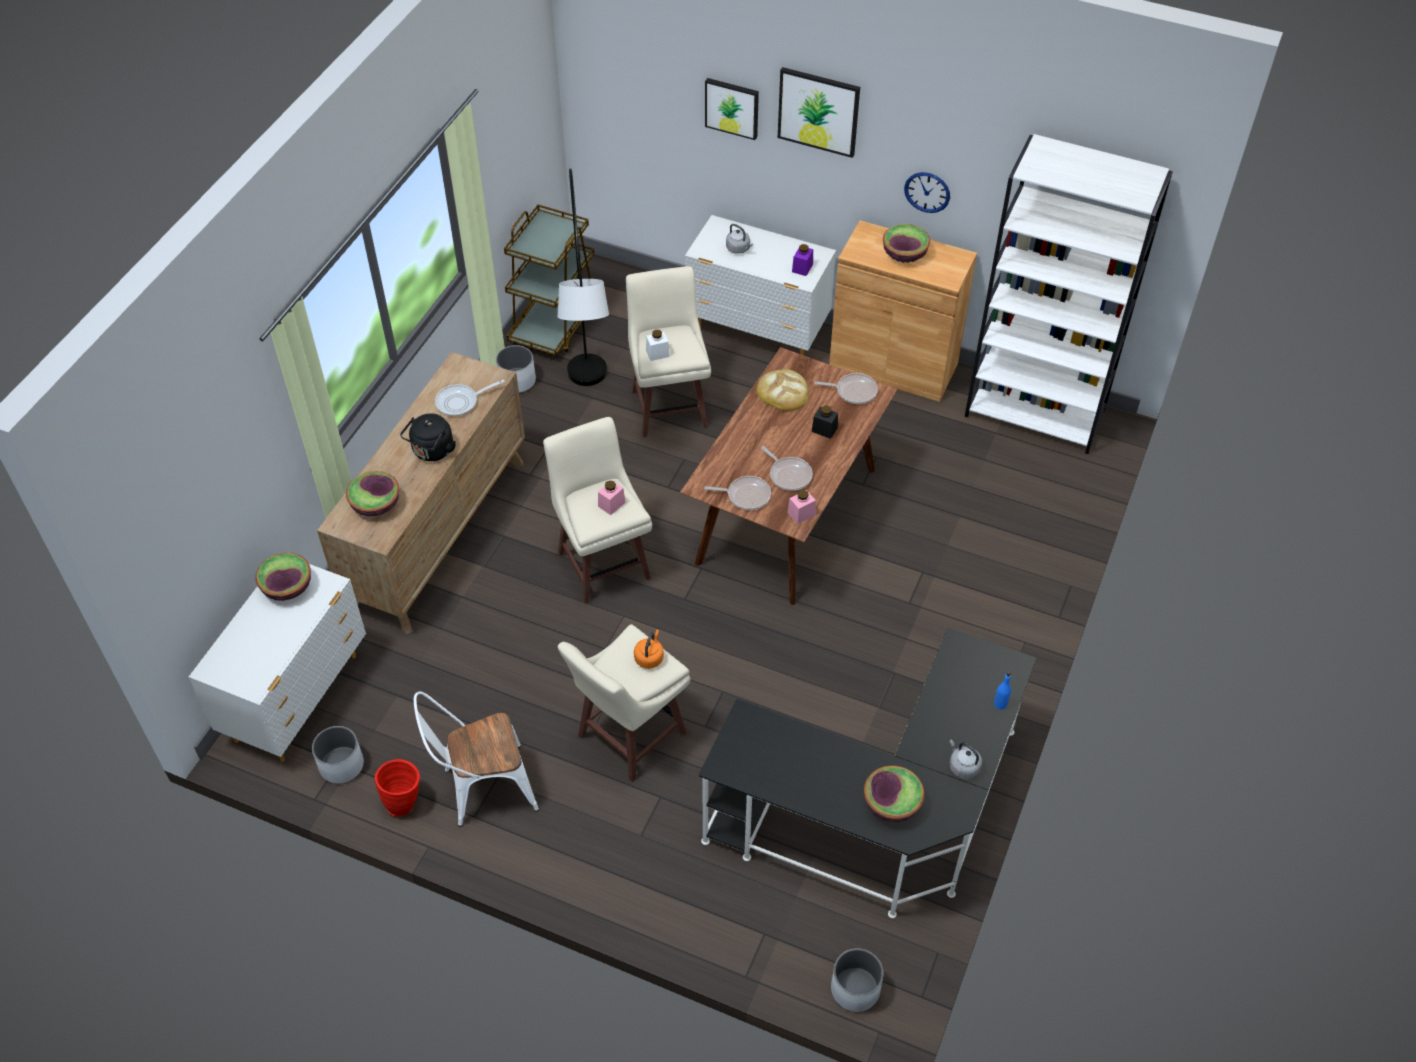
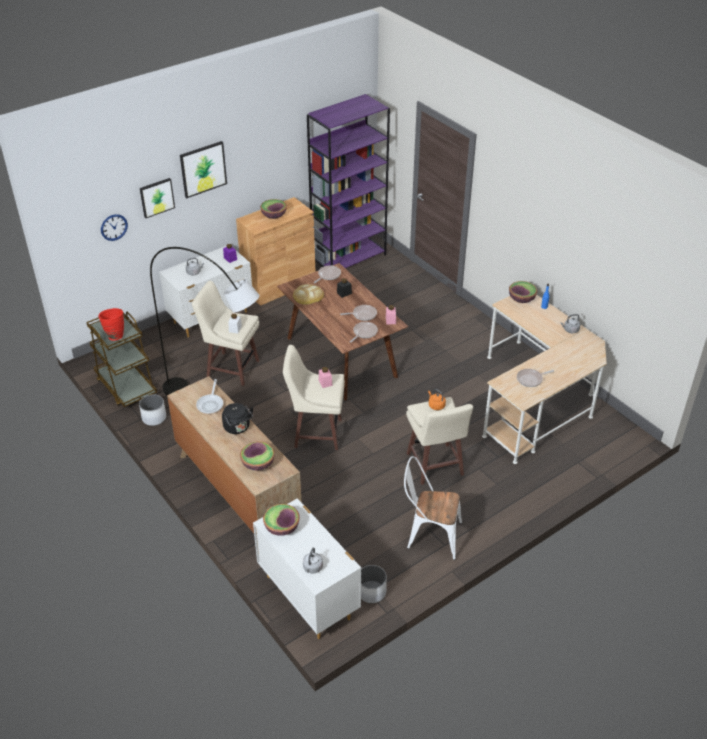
camera: 60 degrees left, 10 degrees down
red vase [375,759,420,817] -> red vase moved to [98,308,124,341]
white chair [414,692,539,827] -> white chair turned 90 degrees clockwise [404,456,462,560]
black desk [698,628,1037,918] -> beige desk [482,294,607,464]
white planter [831,949,883,1012] -> none
bowl [864,765,925,822] -> bowl moved to [509,281,537,303]
wall clock [904,172,950,213] -> wall clock moved to [101,214,128,241]
white bookcase [965,134,1173,454] -> purple bookcase [307,94,390,268]
none -> grey kettle [303,548,323,574]
none -> frying pan [517,369,554,387]

